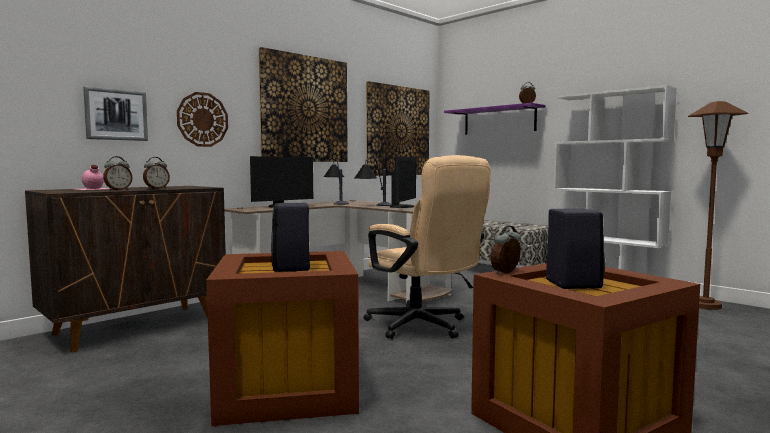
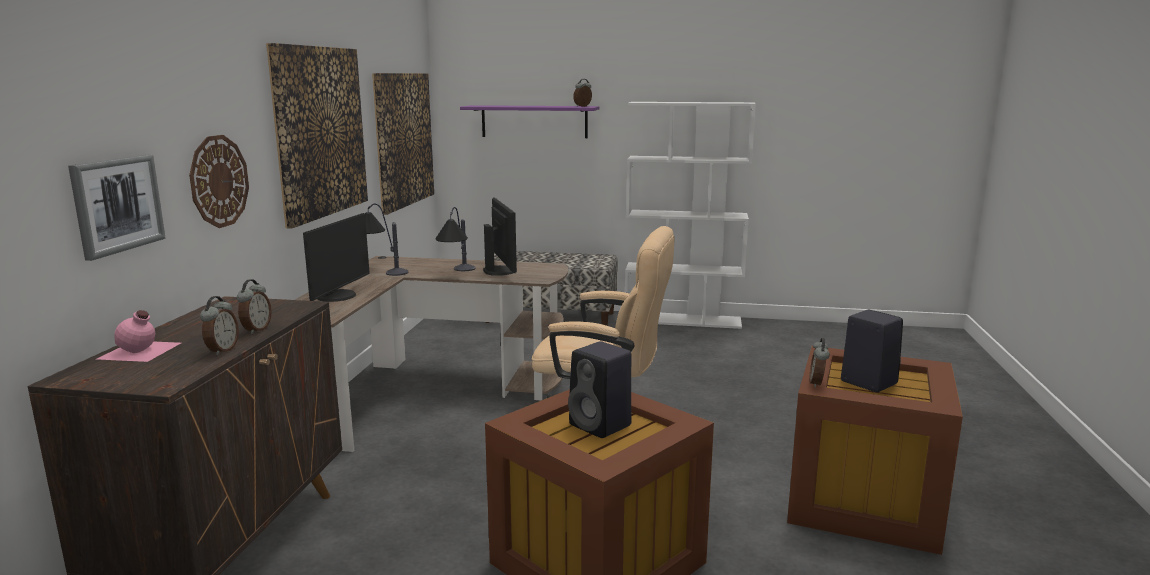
camera: 35 degrees left, 10 degrees up
brown floor lamp [688,101,748,310] -> none

